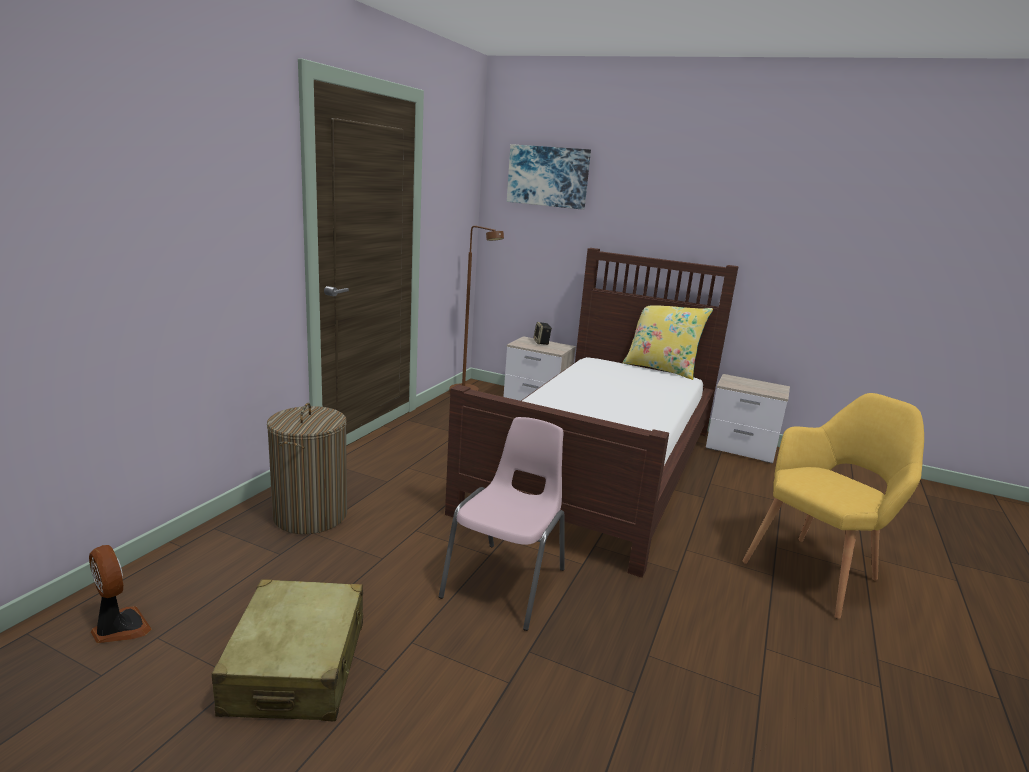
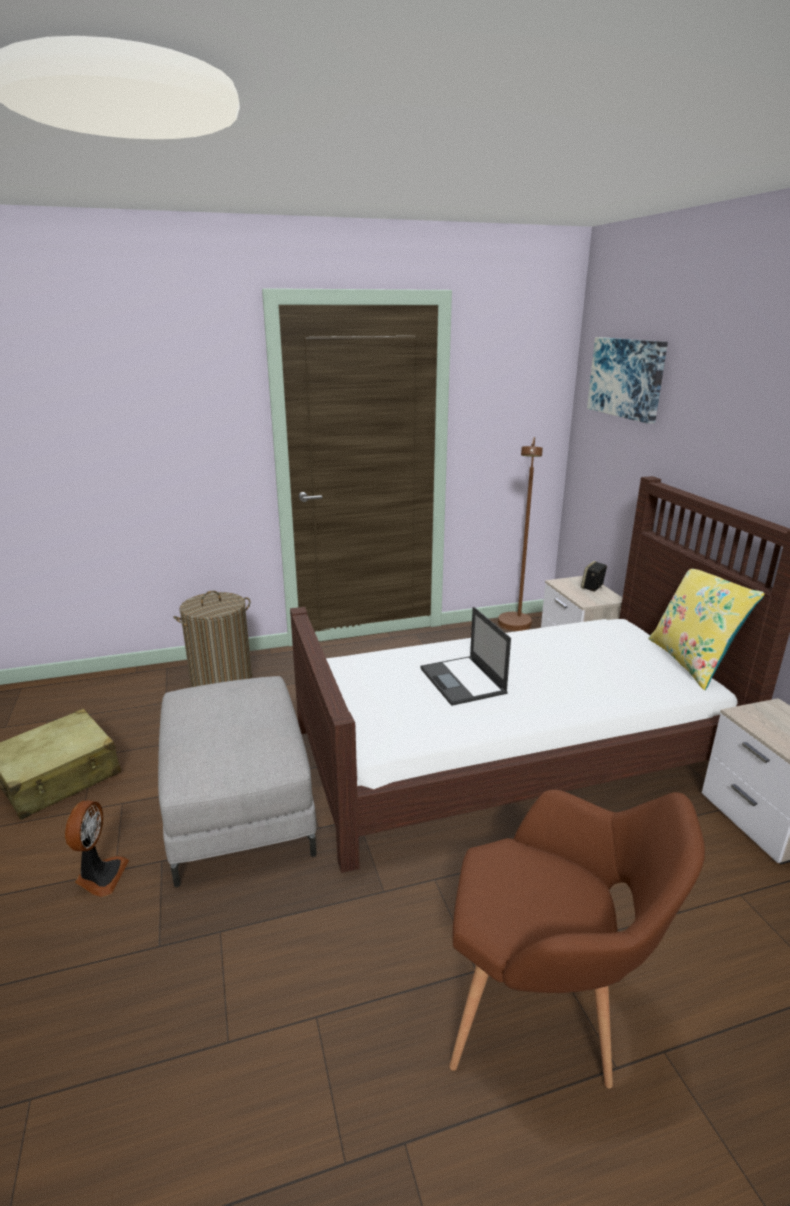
camera: 50 degrees right, 5 degrees up
fan [89,545,152,643] -> fan moved to [65,801,129,897]
pink chair [439,417,565,631] -> grey ottoman [158,676,317,887]
yellow armchair [743,393,924,619] -> brown armchair [449,790,705,1088]
none -> laptop [420,607,511,706]

